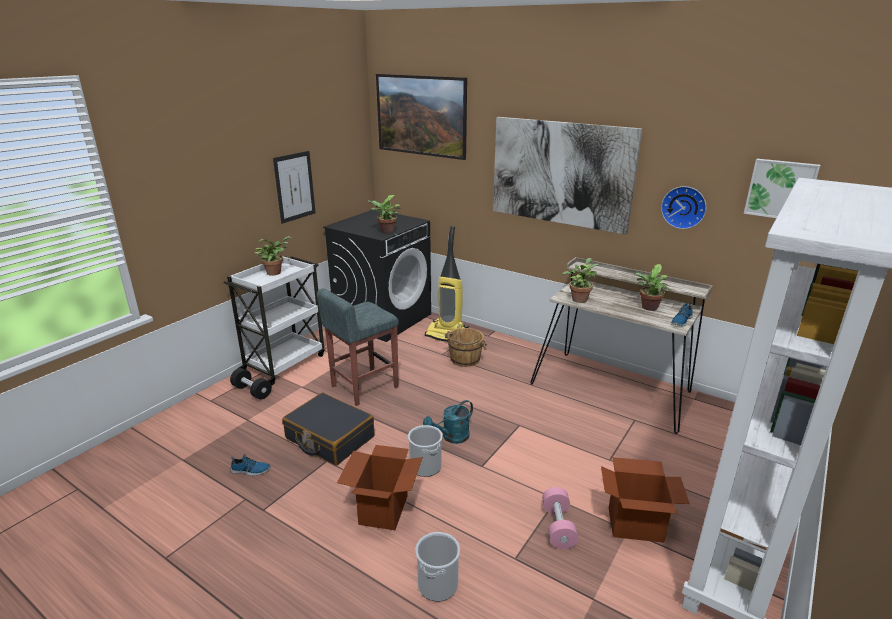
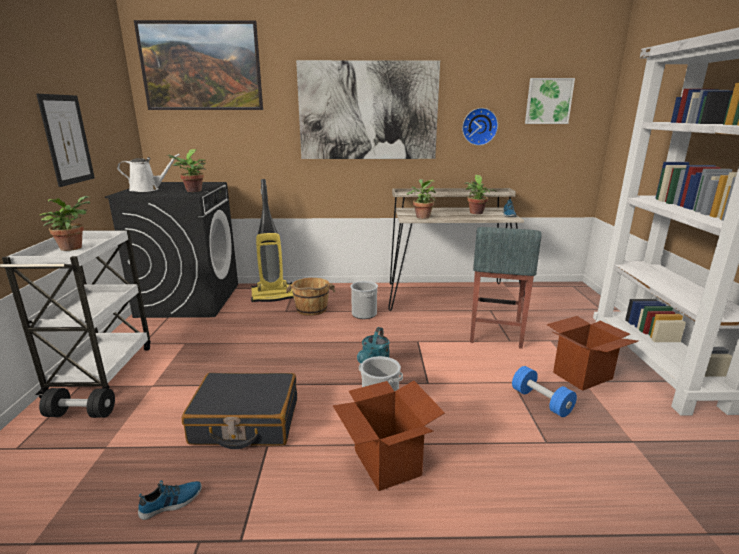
camera: 35 degrees left, 5 degrees down
grey stool [317,288,399,406] -> grey stool moved to [470,227,542,349]
bucket [415,532,460,601] -> bucket moved to [350,281,378,319]
pink dumbbell [542,487,578,549] -> blue dumbbell [512,366,577,417]
none -> white watering can [117,154,180,192]

